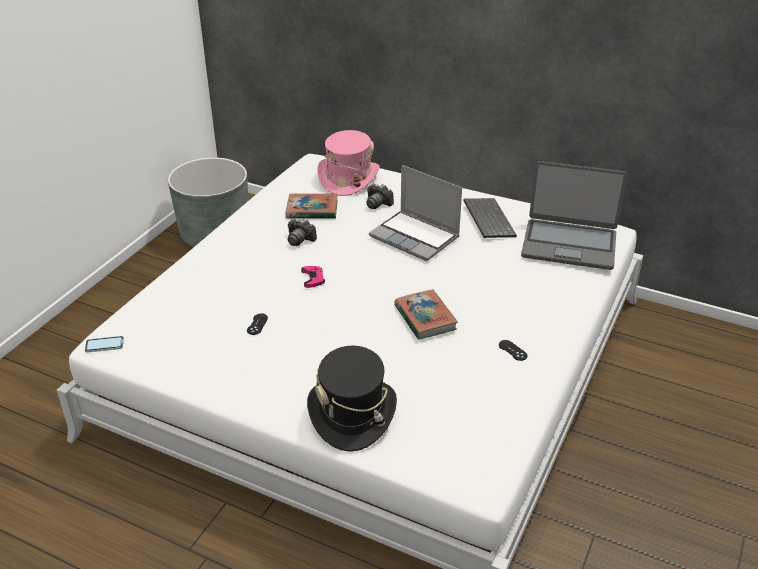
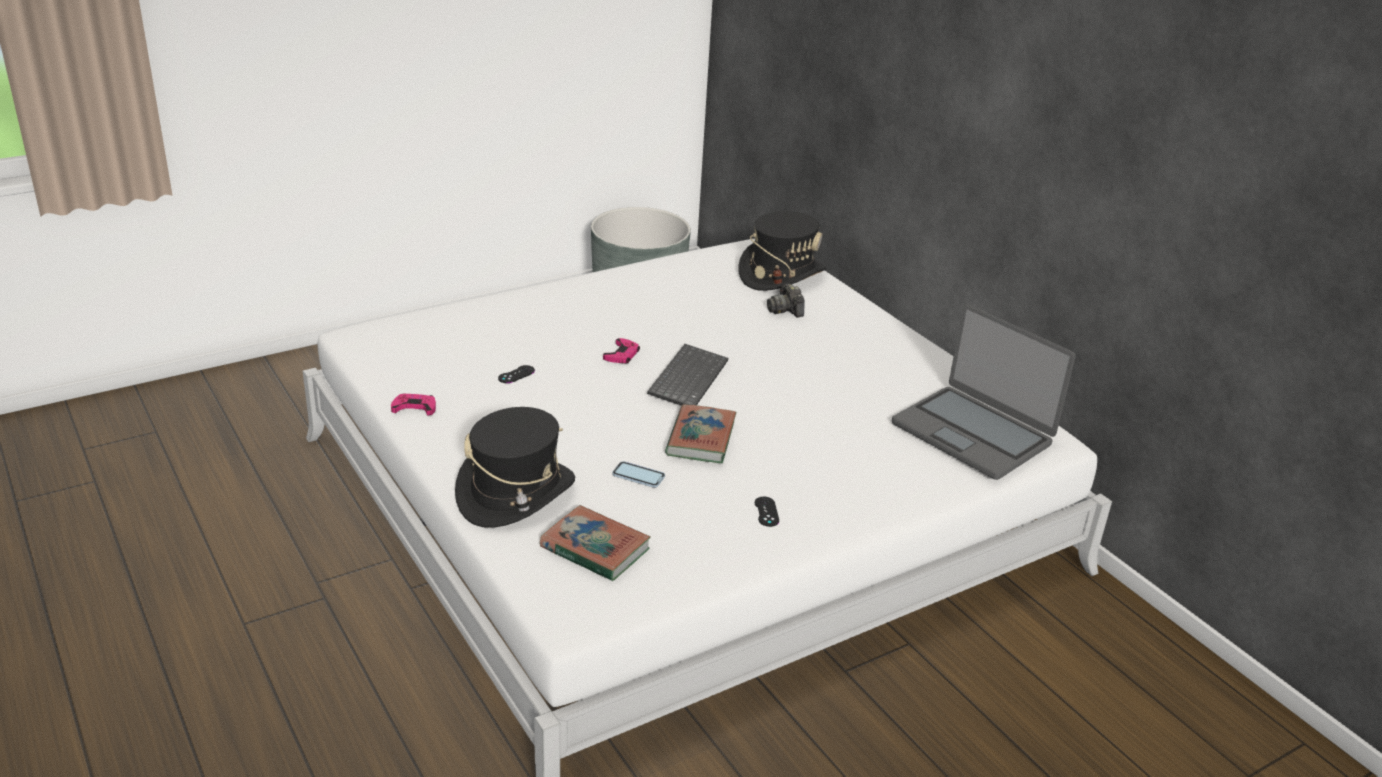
camera: 30 degrees right, 5 degrees down
phone [85,336,124,352] -> phone moved to [612,461,665,488]
book [286,194,338,219] -> book moved to [540,505,651,581]
camera [288,219,317,246] -> none
pink hat [317,130,380,196] -> black hat [738,211,827,291]
laptop [369,165,462,261] -> none
keyboard [463,198,517,238] -> keyboard moved to [647,344,728,406]
none -> pink game controller [391,393,436,416]

